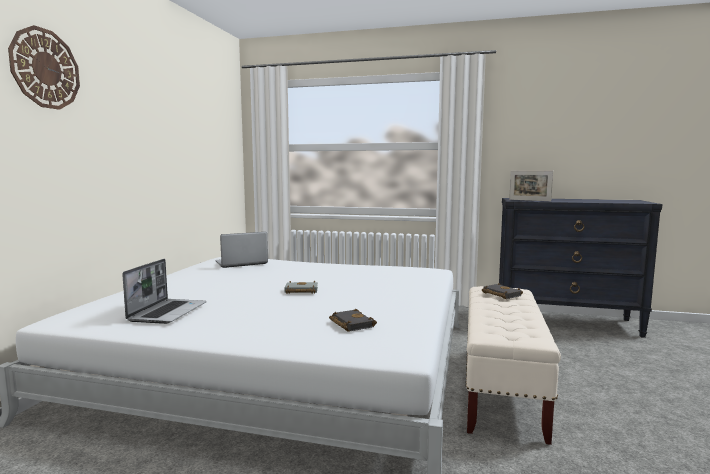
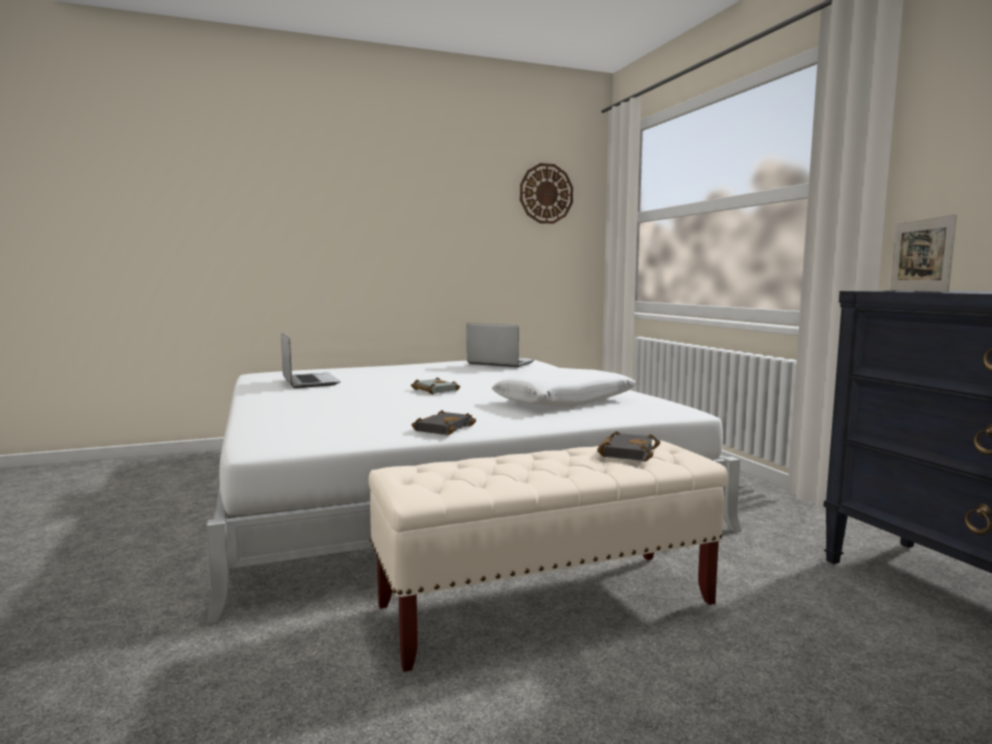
camera: 55 degrees right, 0 degrees up
wall clock [8,25,80,110] -> wall clock moved to [520,163,573,224]
laptop [122,259,206,324] -> laptop turned 90 degrees counterclockwise [281,333,341,388]
black book [329,309,377,332] -> black book moved to [412,410,476,435]
none -> white pillow [492,368,637,408]

